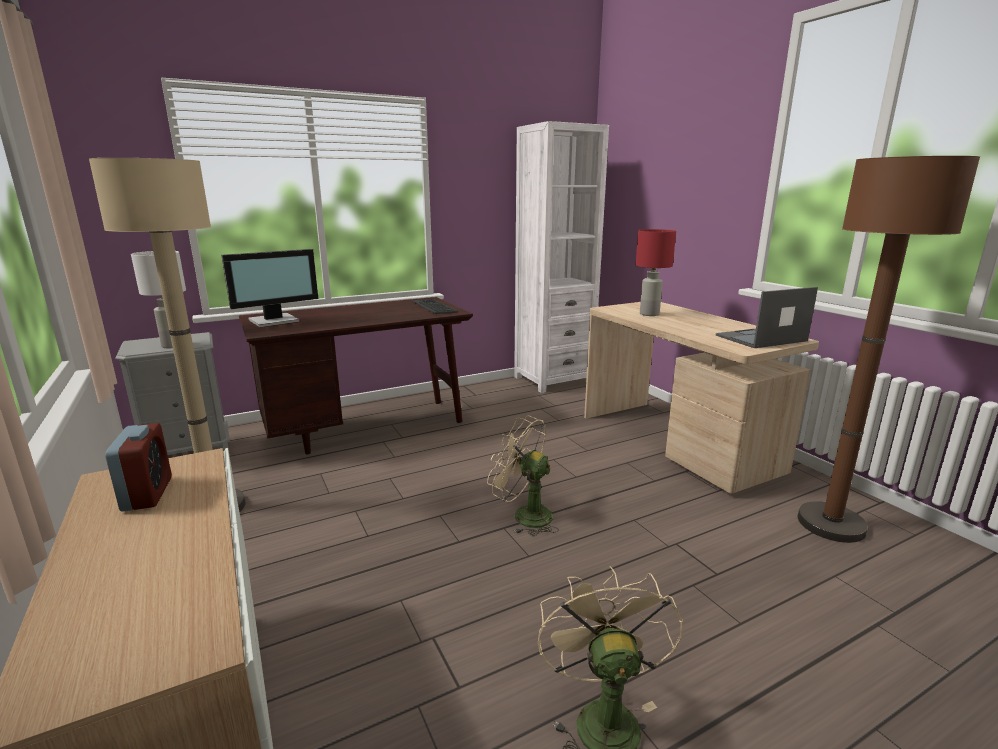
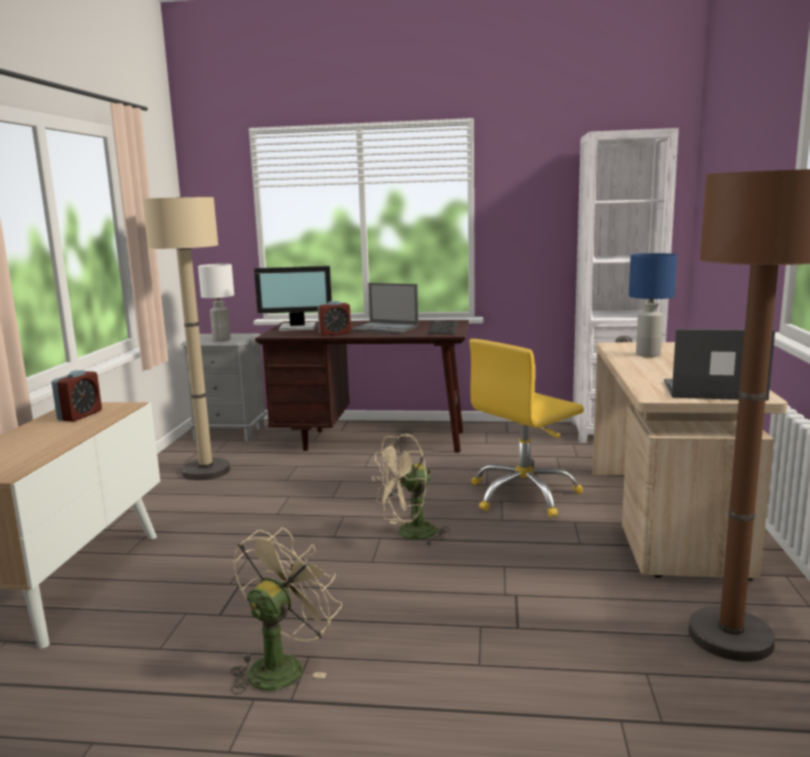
camera: 35 degrees right, 5 degrees down
beige fan [487,416,559,537] -> beige fan turned 90 degrees counterclockwise [372,434,450,546]
red table lamp [636,229,676,316] -> blue table lamp [629,253,677,357]
none -> alarm clock [318,301,351,336]
none -> laptop [351,283,419,334]
none -> yellow office chair [469,339,584,517]

